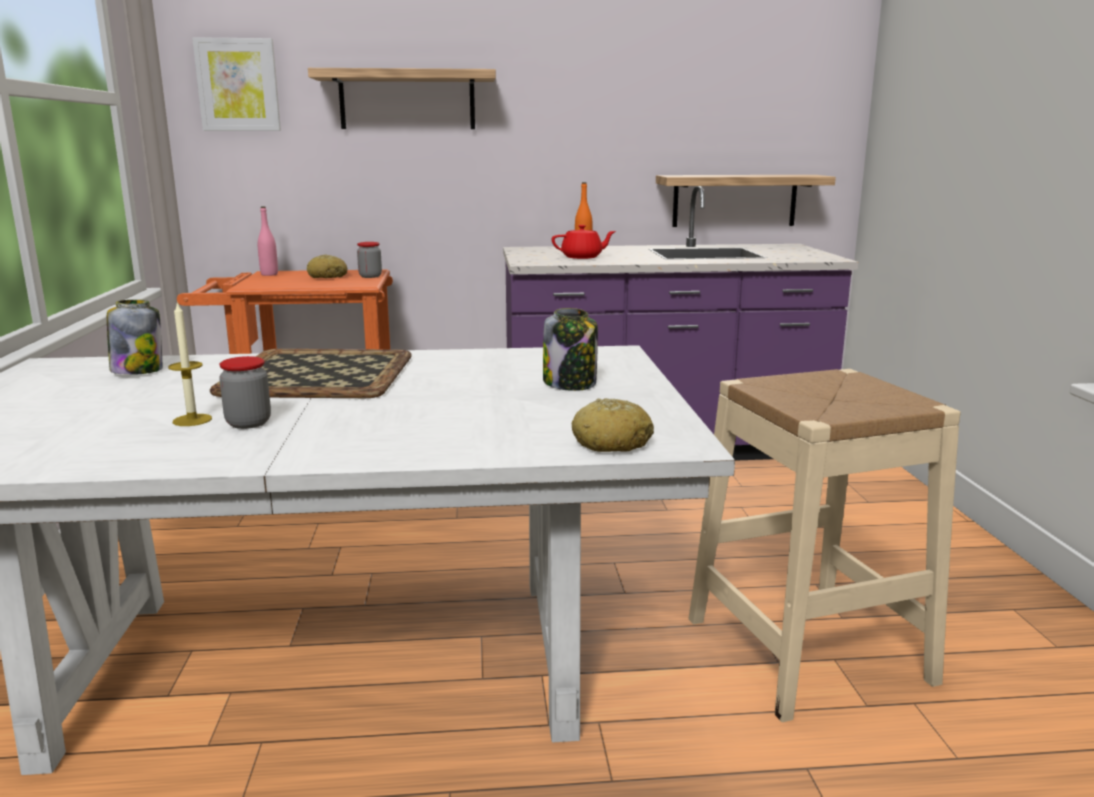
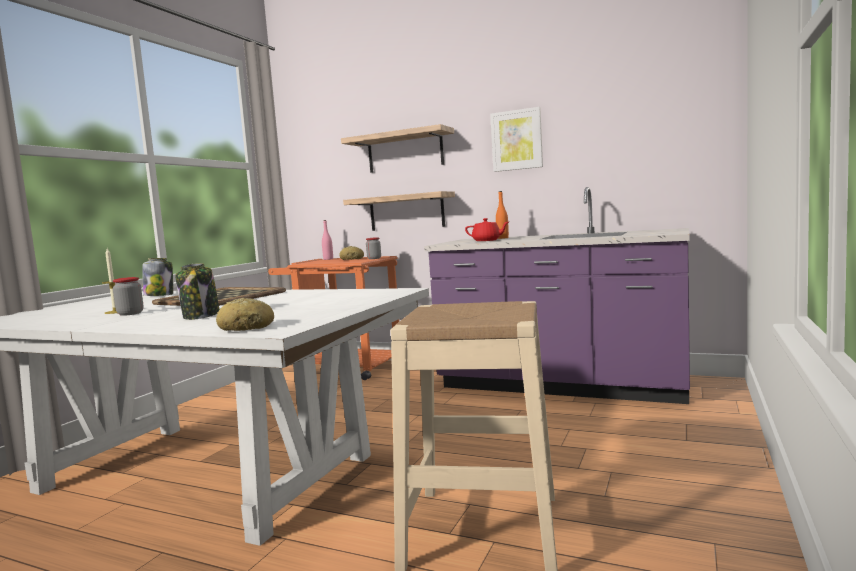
camera: 30 degrees right, 10 degrees down
picture [192,37,281,131] -> picture moved to [490,107,543,172]
jar [543,308,598,391] -> jar moved to [175,263,220,320]
shelf [656,175,836,227] -> shelf moved to [343,191,455,231]

